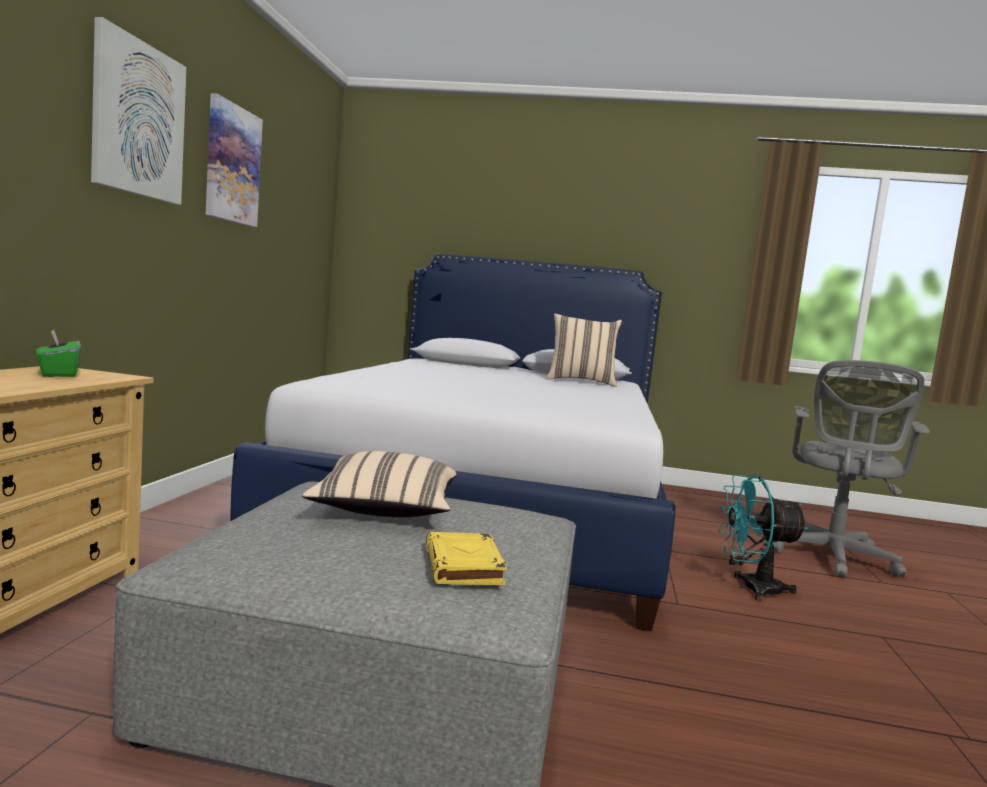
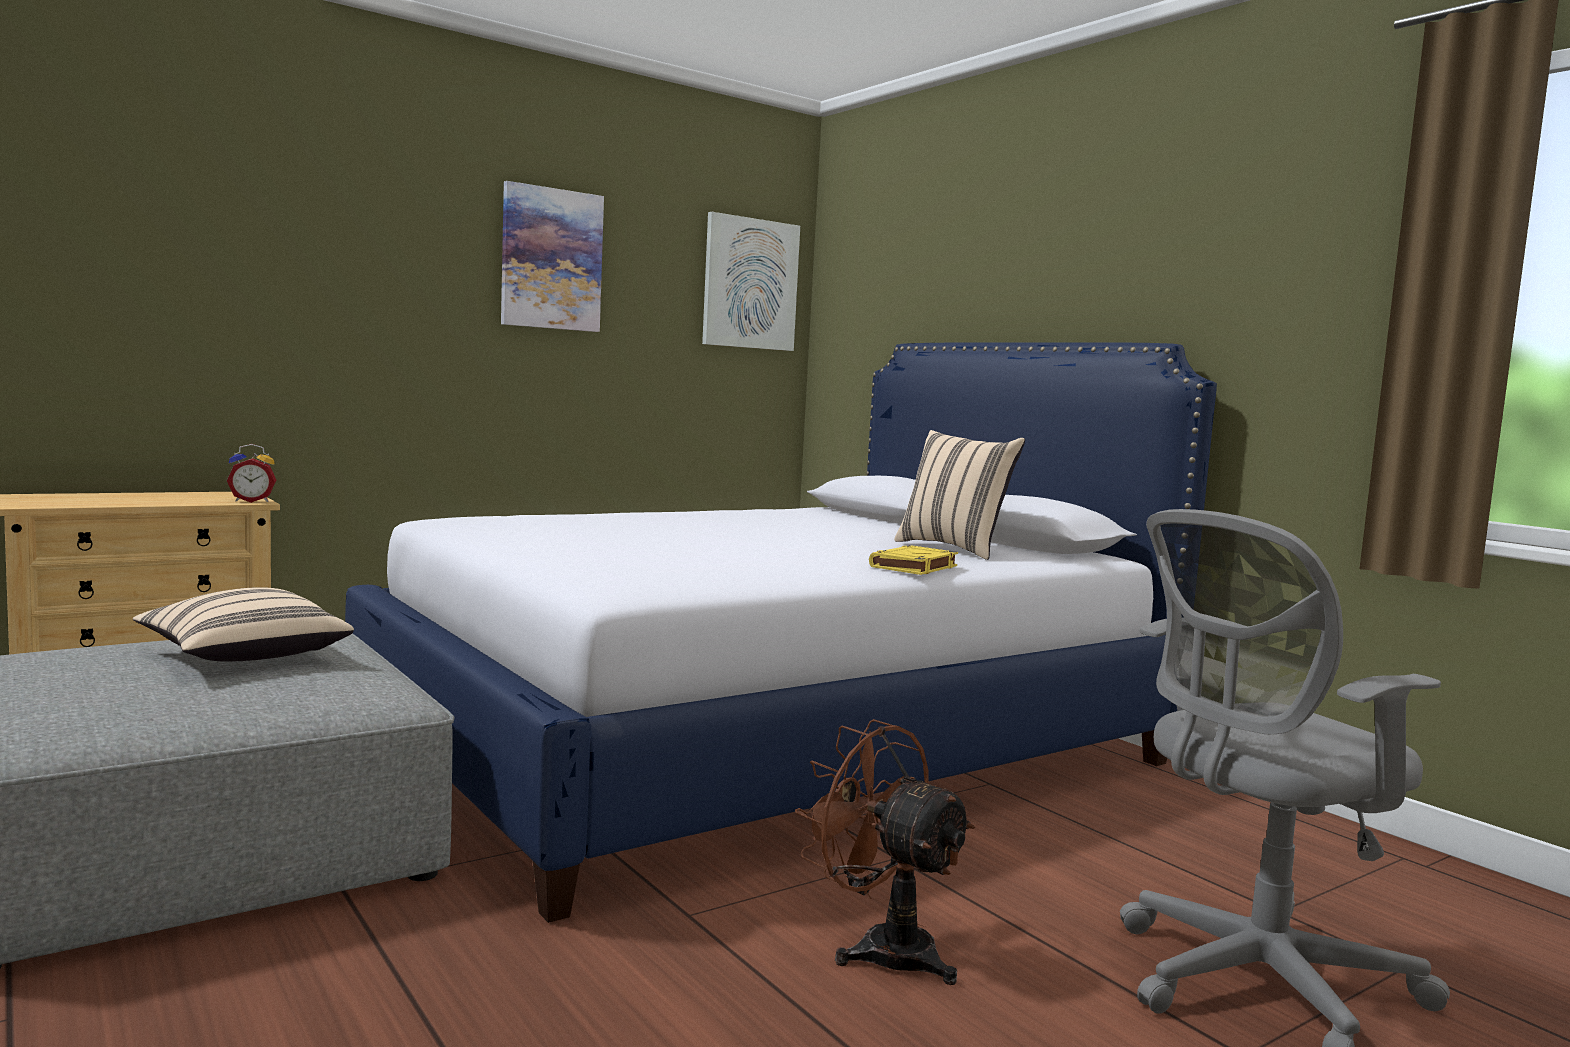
camera: 45 degrees right, 0 degrees up
green tissue box [36,329,81,377] -> none
picture [91,17,186,205] -> picture moved to [702,212,800,351]
yellow book [426,532,507,585] -> yellow book moved to [869,545,958,575]
turquoise fan [718,475,808,601] -> brown fan [795,719,975,985]
none -> alarm clock [227,444,276,503]

